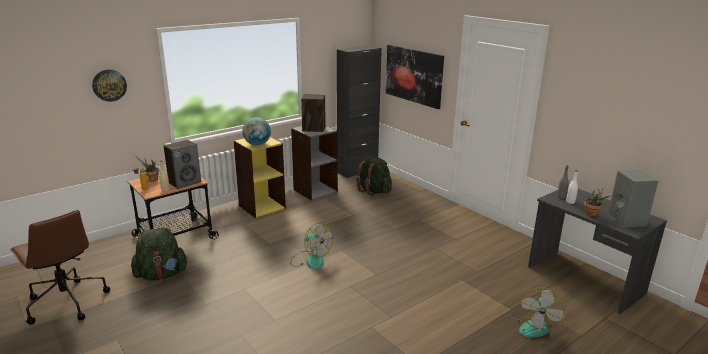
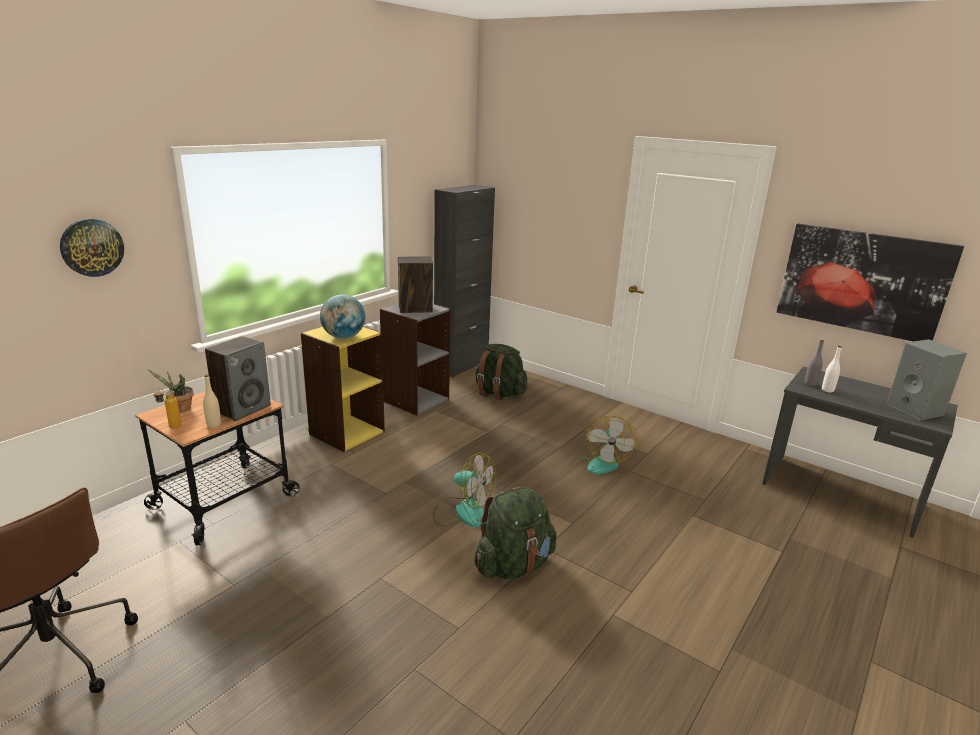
camera: 15 degrees left, 0 degrees up
green backpack [131,228,188,280] -> green backpack moved to [474,487,556,579]
picture [386,45,444,109] -> picture moved to [777,224,964,342]
fan [510,287,567,338] -> fan moved to [575,416,637,474]
potted plant [584,188,613,217] -> none

